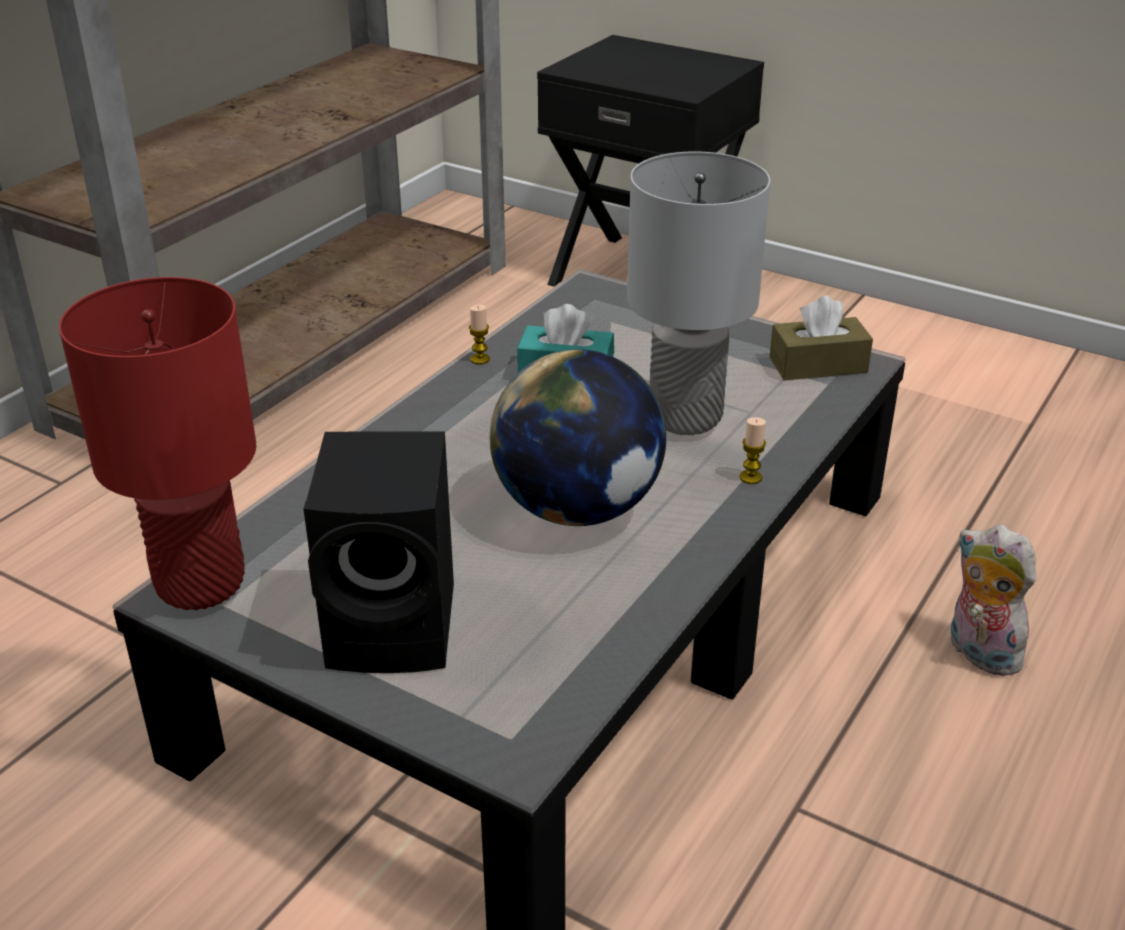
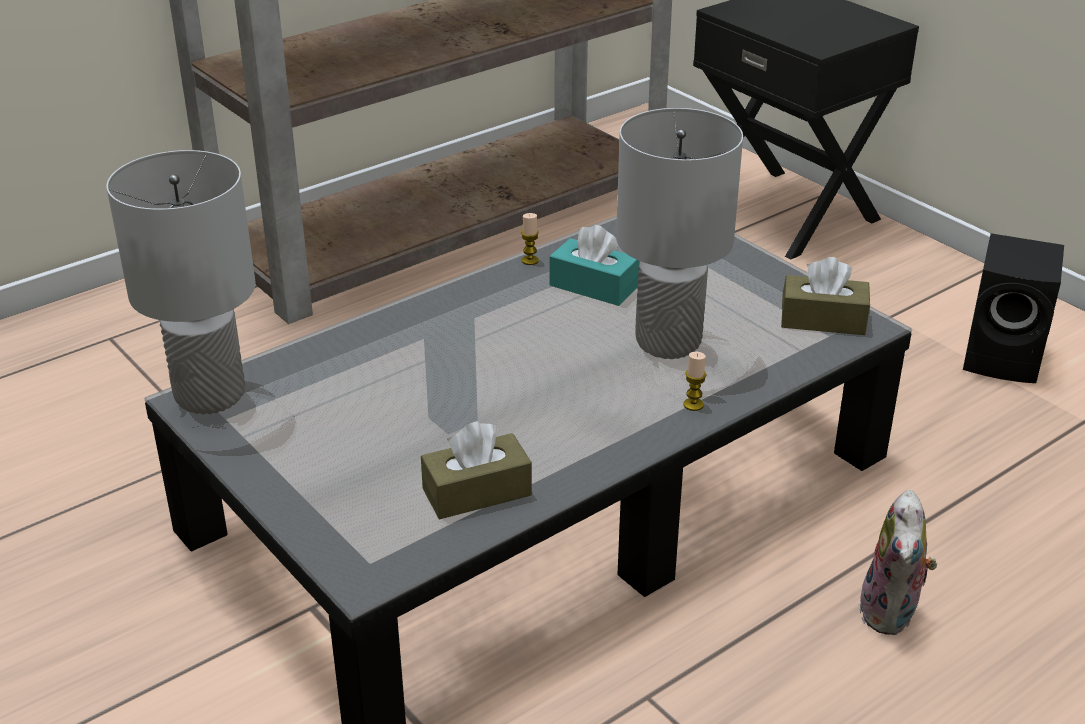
camera: 20 degrees right, 0 degrees up
red table lamp [59,277,256,610] -> grey table lamp [107,150,255,415]
black speaker [304,431,454,673] -> black speaker moved to [963,233,1064,383]
globe [490,350,666,526] -> none
plush toy [950,524,1036,676] -> plush toy turned 150 degrees counterclockwise [858,490,938,635]
none -> brown tissue box [421,421,532,519]

